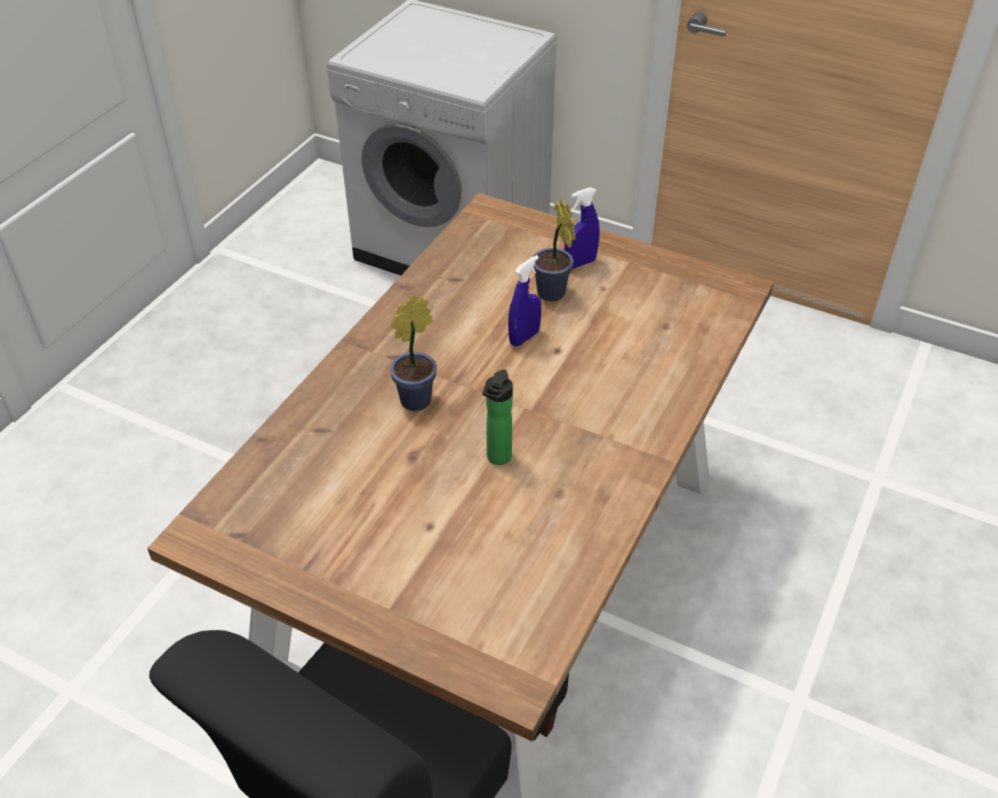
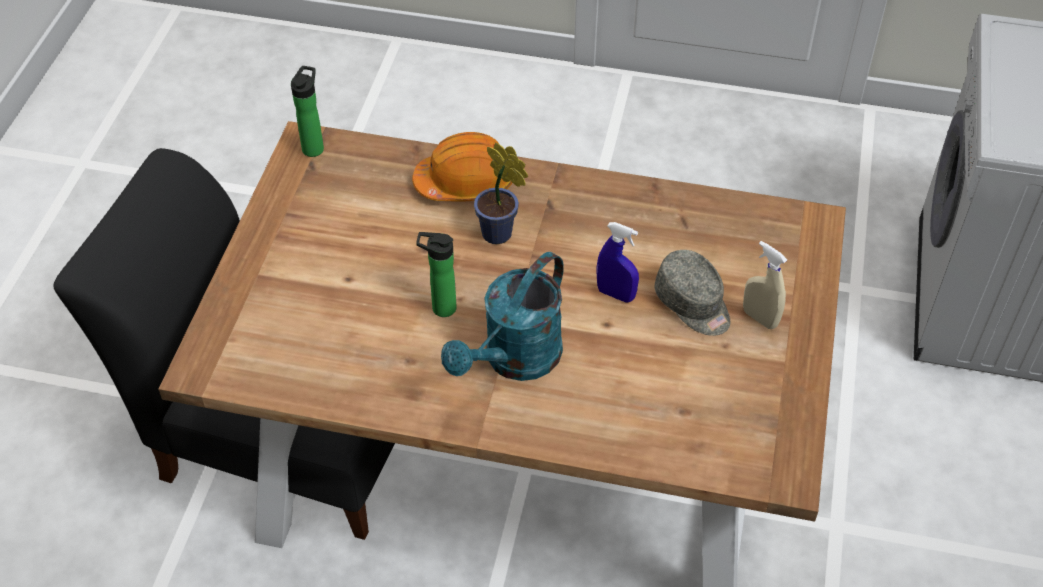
camera: 75 degrees right, 5 degrees up
potted plant [533,199,575,302] -> grey cap [654,250,730,336]
blue spray bottle [564,187,599,269] -> beige spray bottle [743,241,787,329]
none -> bottle [291,66,324,157]
none -> orange hard hat [412,132,512,202]
none -> turquoise watering can [441,252,564,381]

